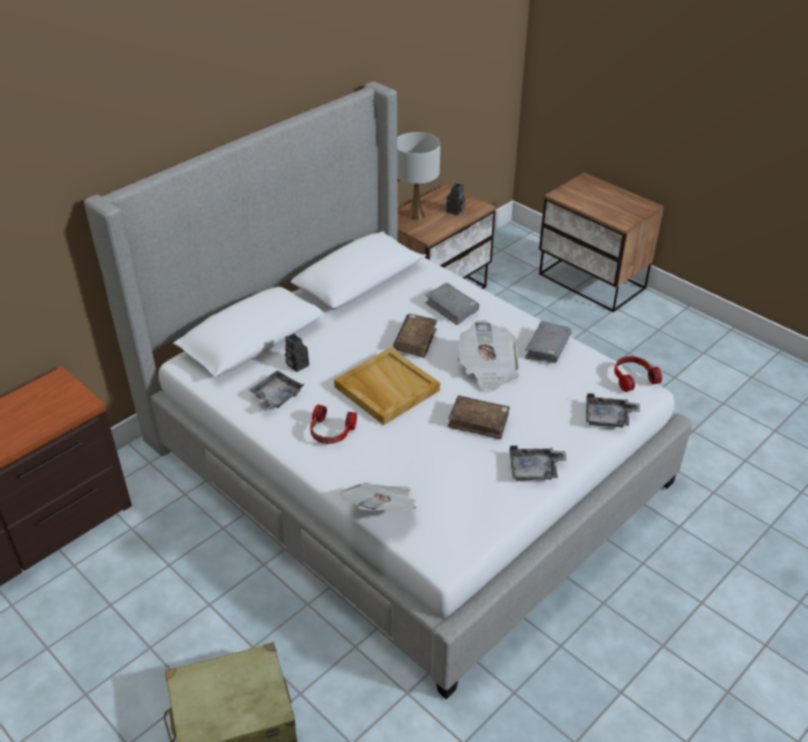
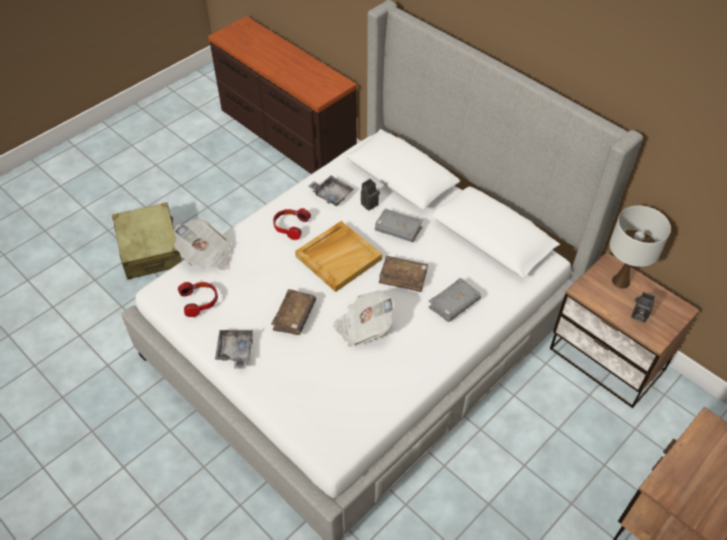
camera: 90 degrees right, 10 degrees up
grey book [525,321,572,363] -> grey book moved to [375,208,423,242]
grey tray [586,393,640,428] -> none
headphones [614,356,662,392] -> headphones moved to [178,282,218,317]

